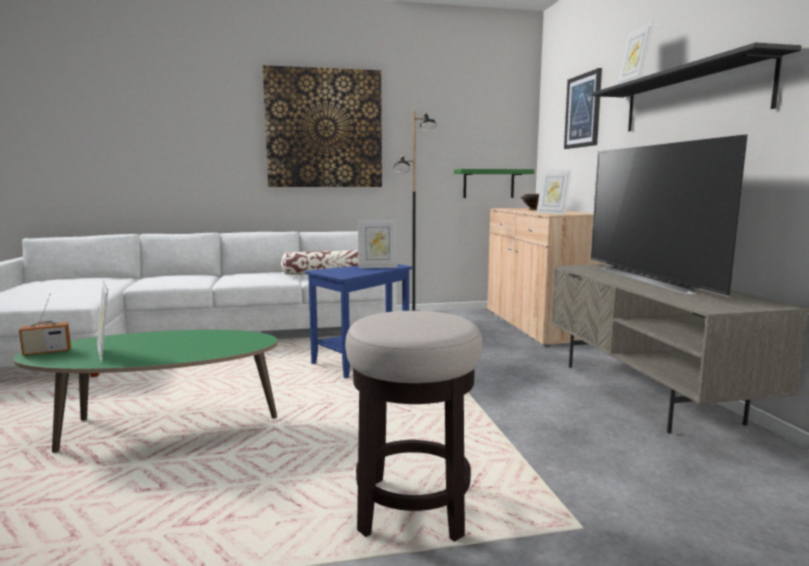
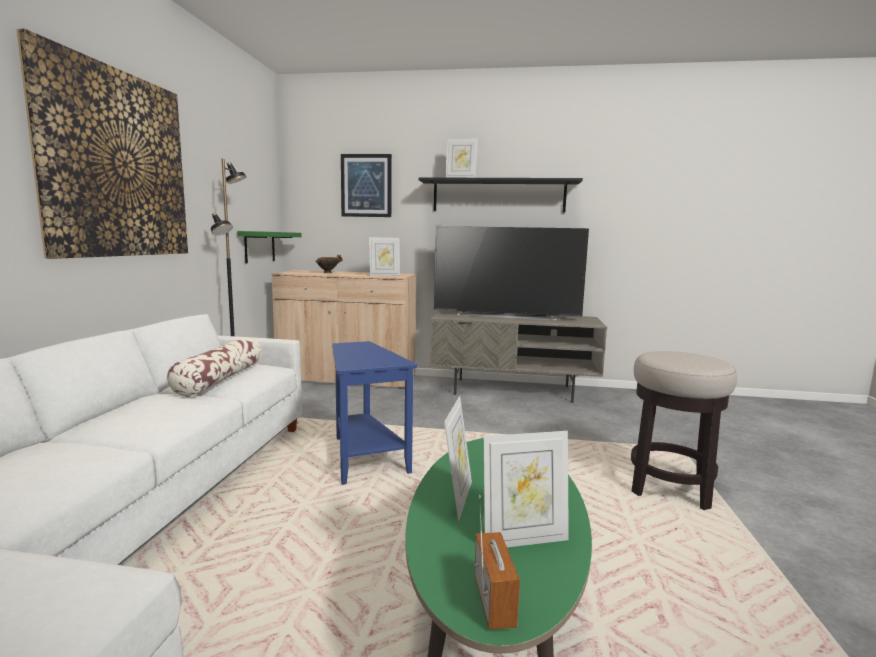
camera: 70 degrees left, 0 degrees up
picture frame [358,219,397,268] -> picture frame moved to [444,396,472,521]

